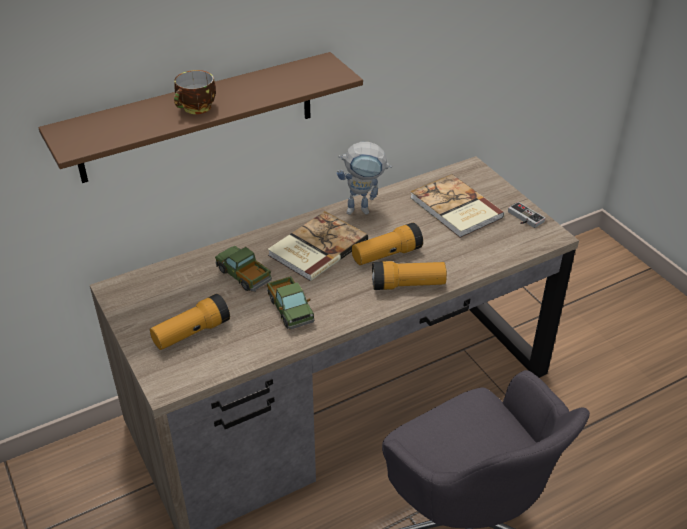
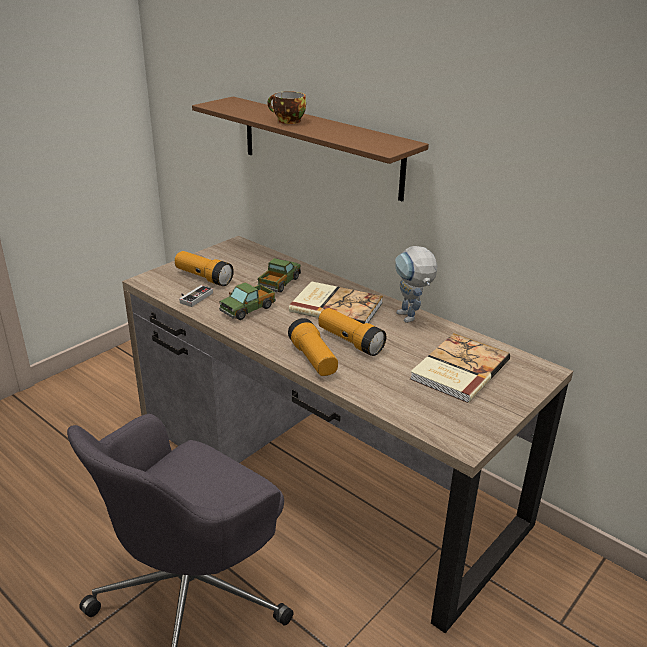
camera: 70 degrees right, 10 degrees down
game controller [508,202,545,228] -> game controller moved to [179,285,213,307]

